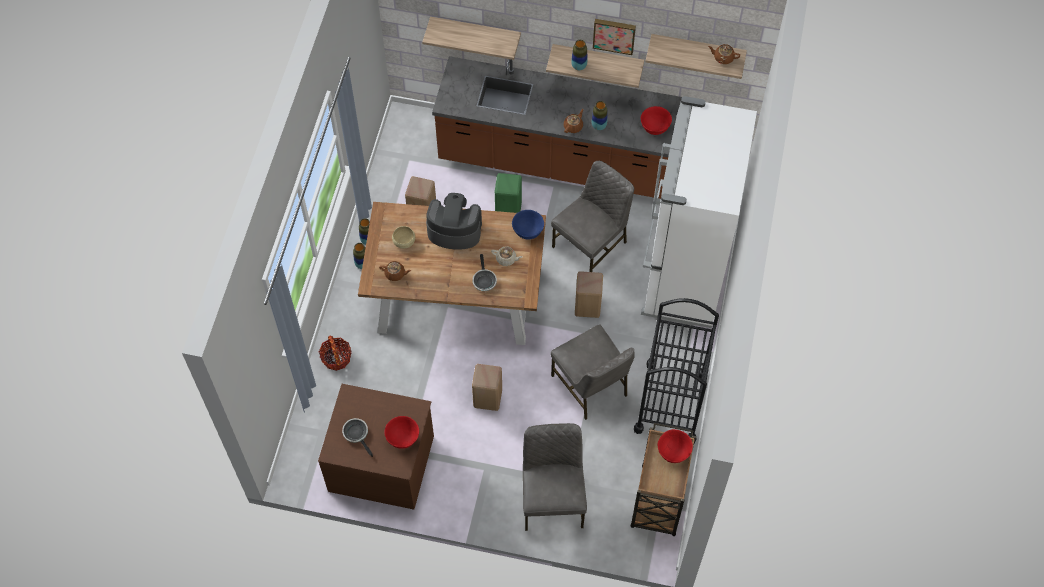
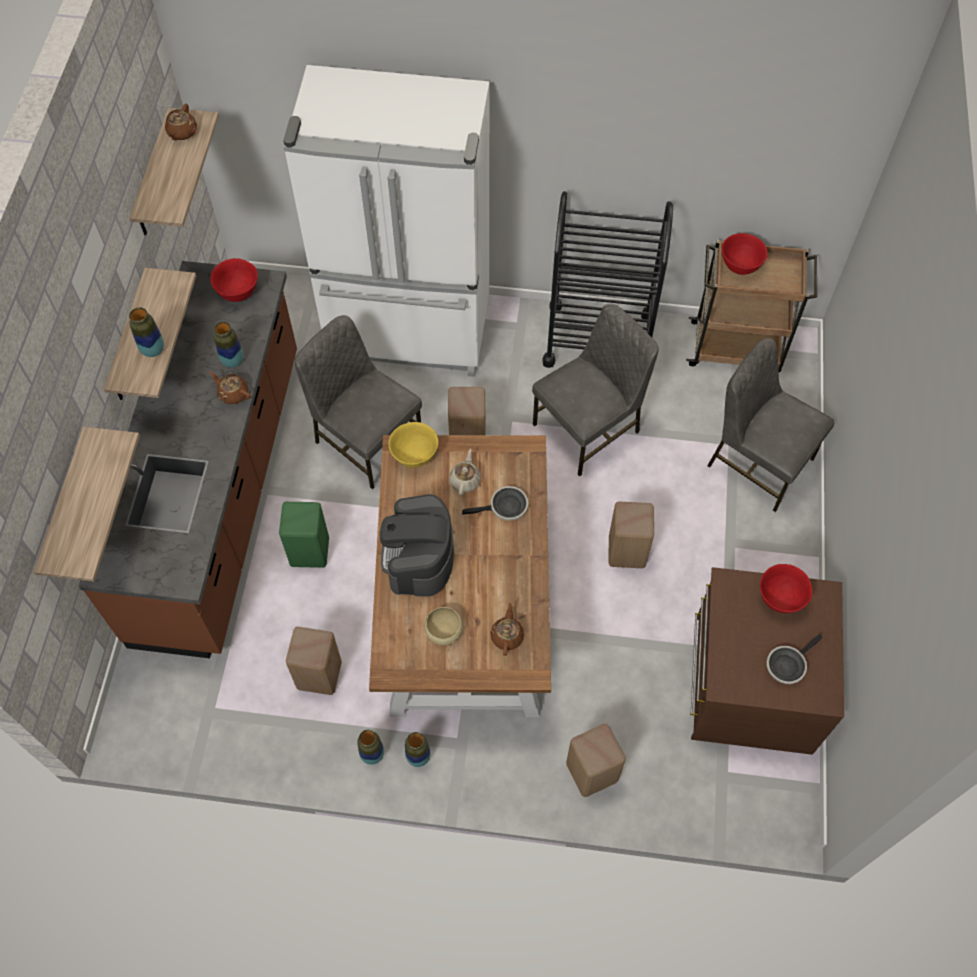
camera: 95 degrees left, 0 degrees up
basket [319,336,352,371] -> beige stool [566,724,626,797]
blue bowl [512,210,544,240] -> yellow bowl [389,422,438,468]
grey chair [523,423,587,531] -> grey chair turned 45 degrees clockwise [707,338,834,512]
picture [593,19,636,55] -> none

